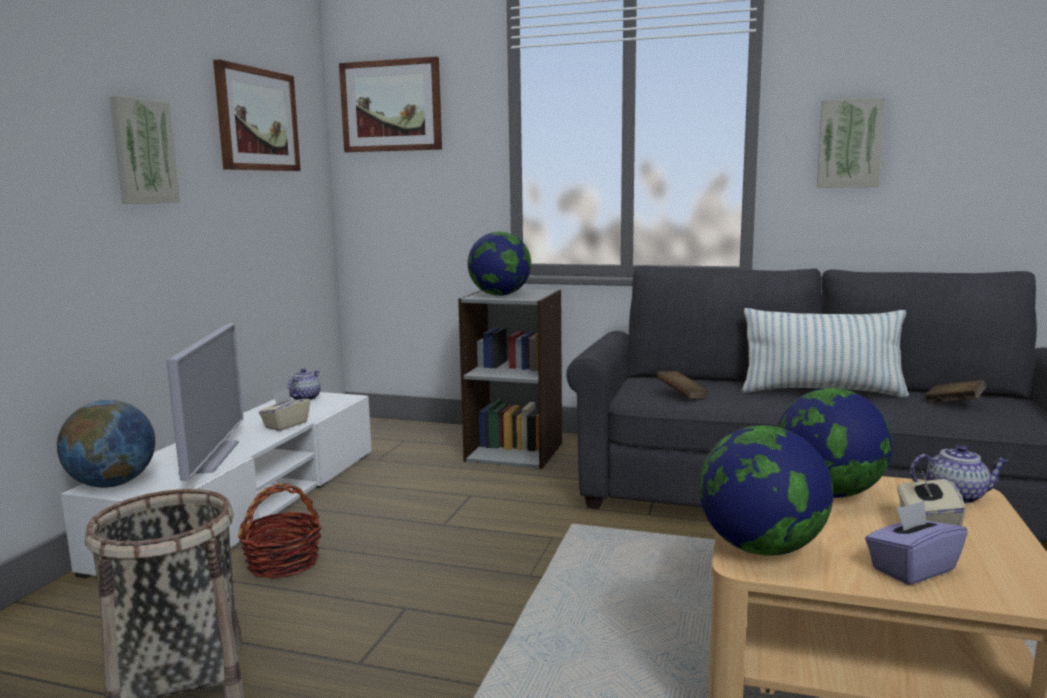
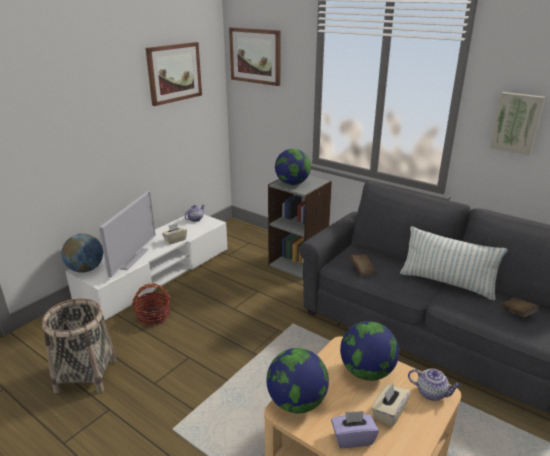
camera: 20 degrees right, 15 degrees up
picture [110,96,180,204] -> none

